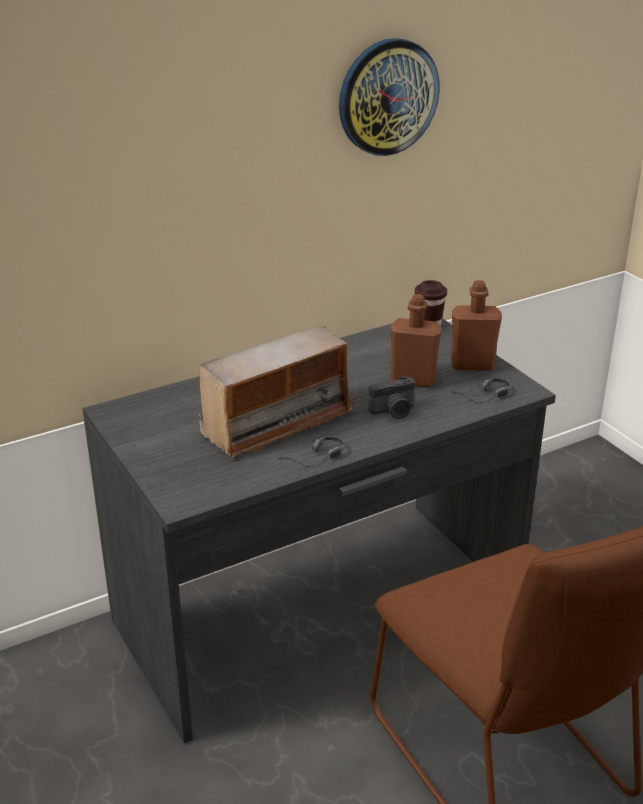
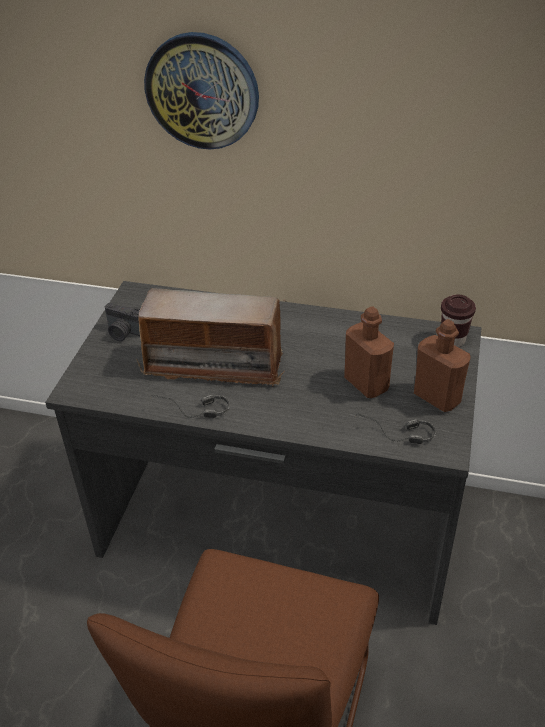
camera: 45 degrees right, 10 degrees up
wall clock [339,38,440,156] -> wall clock moved to [144,32,259,149]
camera [369,376,415,419] -> camera moved to [105,303,140,341]

